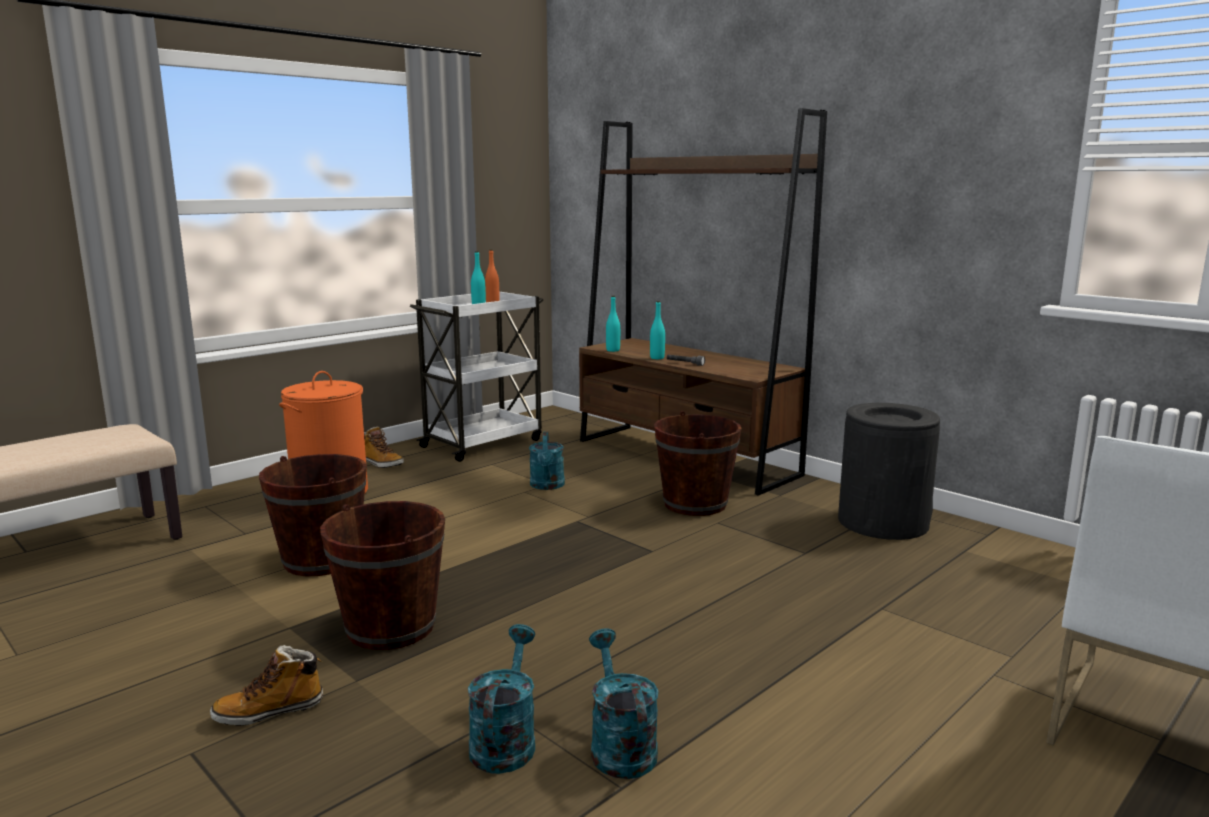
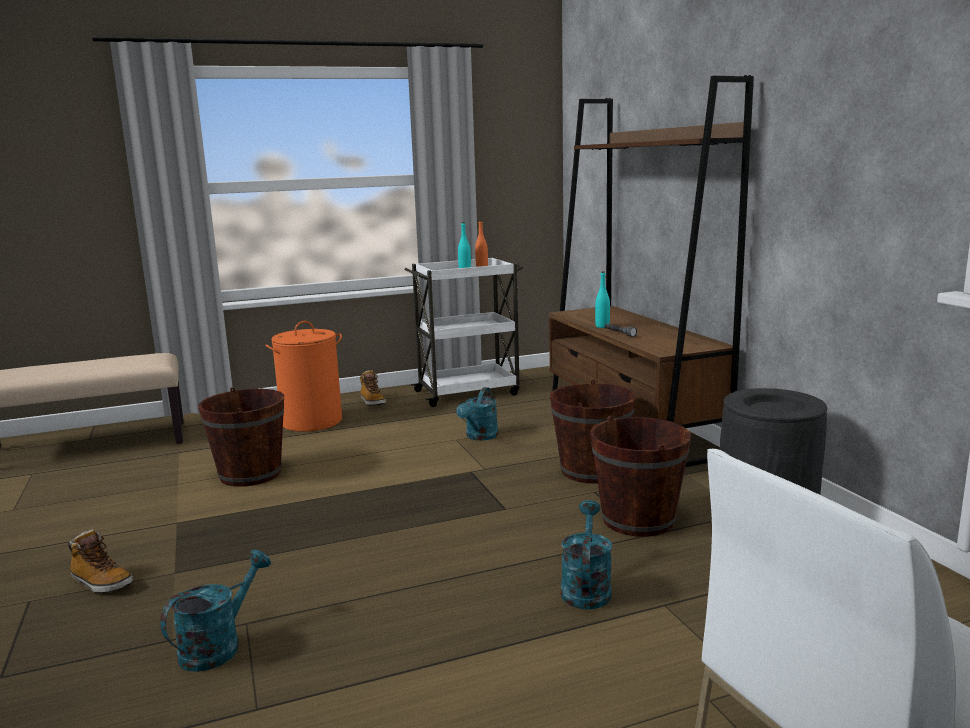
camera: 25 degrees right, 0 degrees up
boot [210,645,323,726] -> boot turned 150 degrees counterclockwise [68,530,133,594]
brown bucket [320,501,445,650] -> brown bucket moved to [590,416,691,537]
turquoise watering can [589,628,659,779] -> turquoise watering can moved to [561,500,612,610]
turquoise bottle [606,296,620,352] -> none

